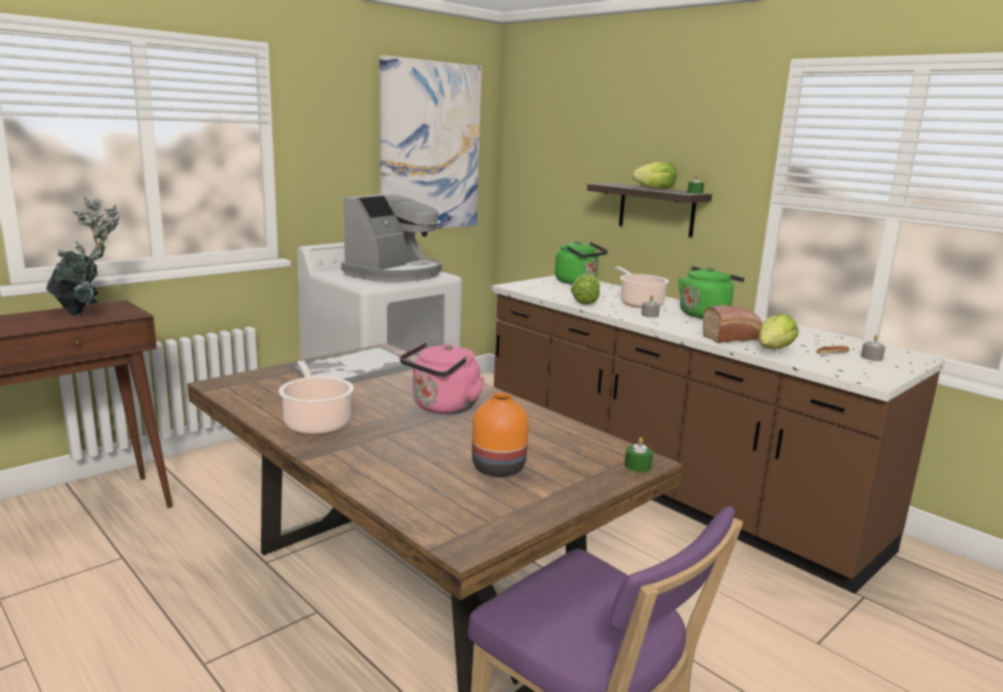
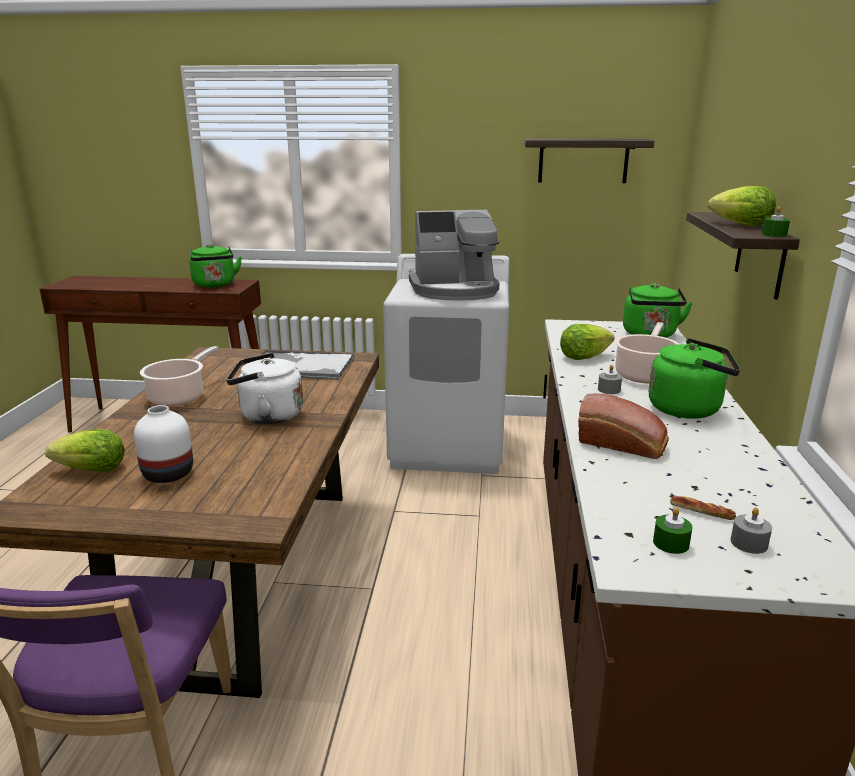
camera: 50 degrees right, 5 degrees up
potted plant [46,197,120,316] -> green kettle [189,244,242,288]
picture [379,55,482,229] -> shelf [524,138,654,183]
pink kettle [400,342,484,414] -> white kettle [226,353,303,424]
orange vase [472,393,529,477] -> white vase [134,405,193,483]
green candle [625,437,653,472] -> green candle moved to [653,507,692,554]
lettuce [758,313,798,349] -> lettuce moved to [45,429,125,472]

